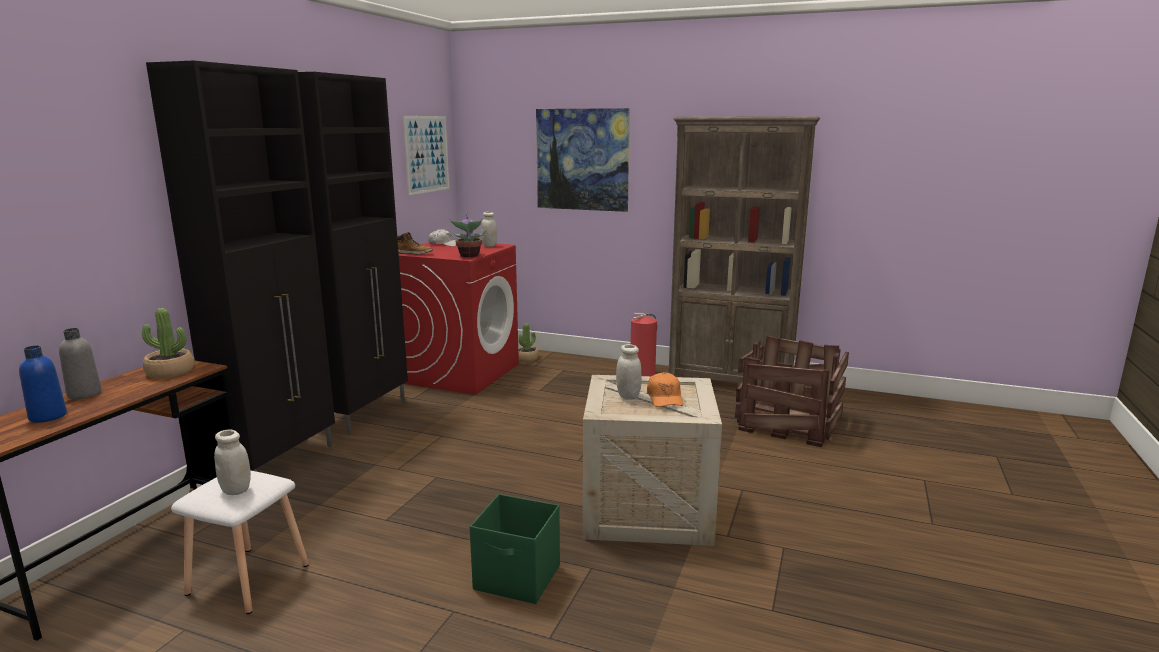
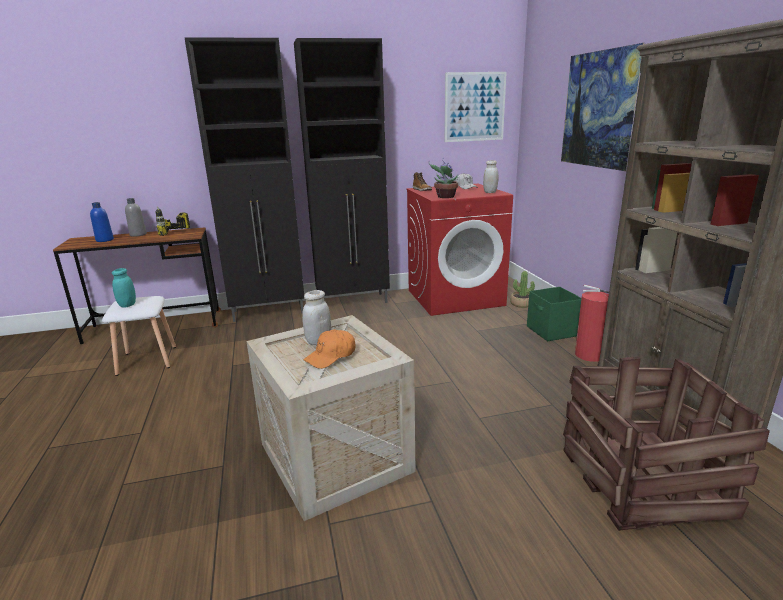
camera: 55 degrees right, 5 degrees up
potted plant [142,308,194,379] -> power drill [156,207,190,236]
white jar [214,430,251,495] -> turquoise jar [112,268,136,308]
green storage box [470,494,560,604] -> green storage box moved to [527,287,581,341]

